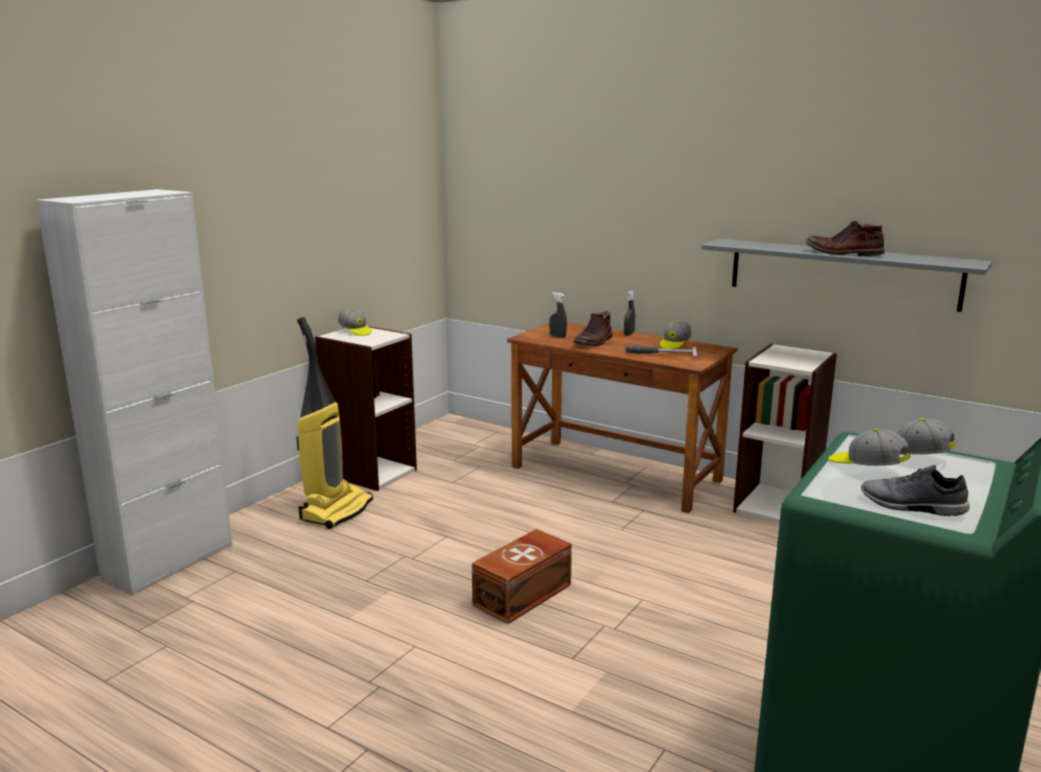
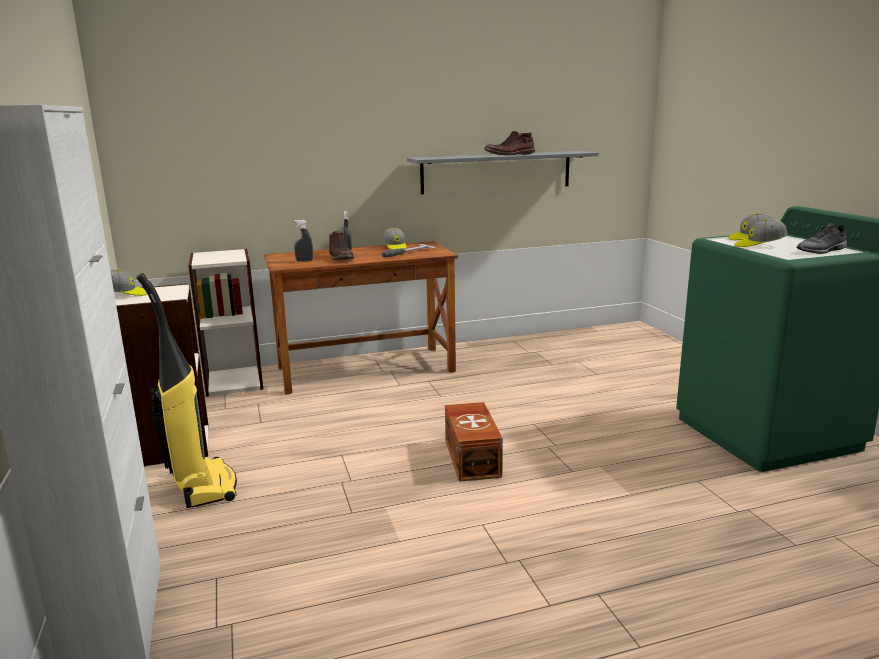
camera: 50 degrees left, 0 degrees up
bookcase [733,344,837,524] -> bookcase moved to [188,249,263,397]

